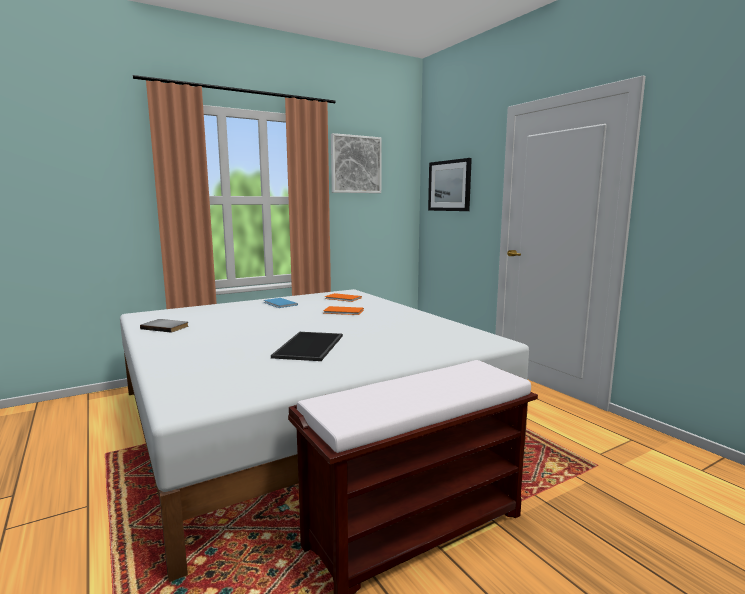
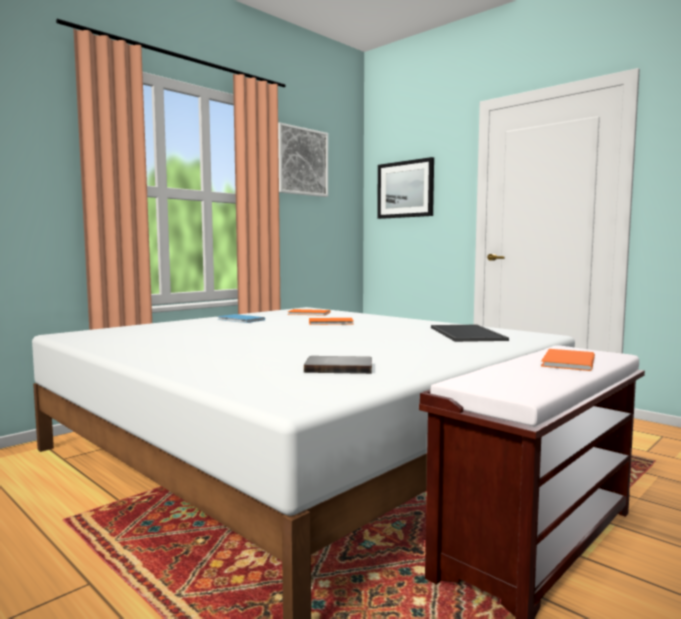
camera: 15 degrees left, 5 degrees down
grey book [140,319,189,333] -> grey book moved to [304,356,372,374]
tray [271,332,343,361] -> tray moved to [431,325,509,342]
none -> orange book [541,349,595,371]

